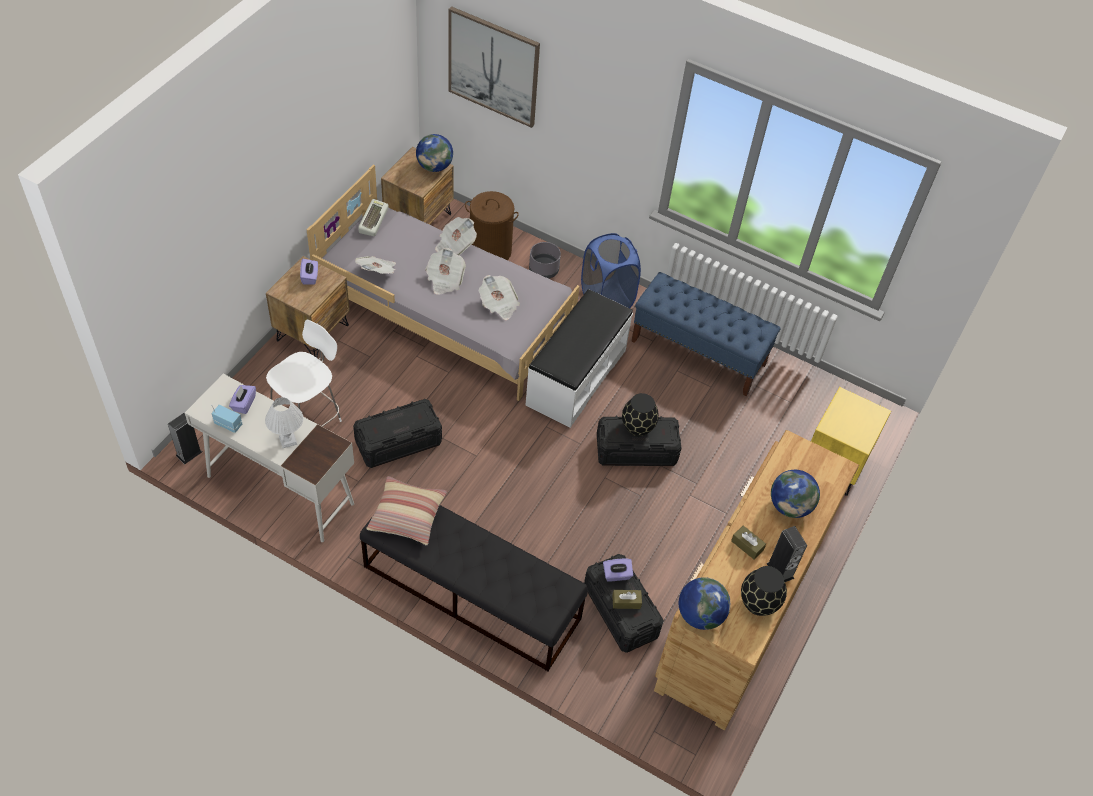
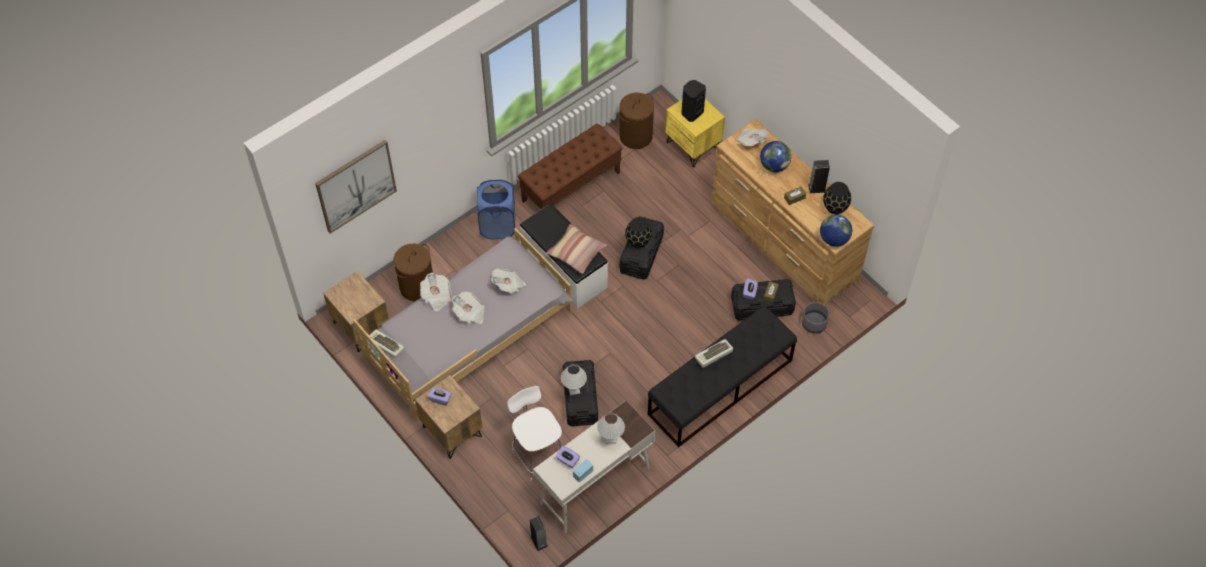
camera: 65 degrees left, 5 degrees up
newspaper [355,256,396,274] -> newspaper moved to [736,128,769,146]
pillow [366,476,447,545] -> pillow moved to [546,224,606,274]
globe [416,134,453,172] -> none
grey planter [529,242,561,279] -> grey planter moved to [802,302,829,334]
blue bench [632,272,781,396] -> brown bench [518,123,623,209]
none -> white table lamp [561,364,587,395]
none -> brown laundry basket [619,93,654,149]
none -> black speaker [681,80,706,122]
none -> keyboard [695,339,733,368]

